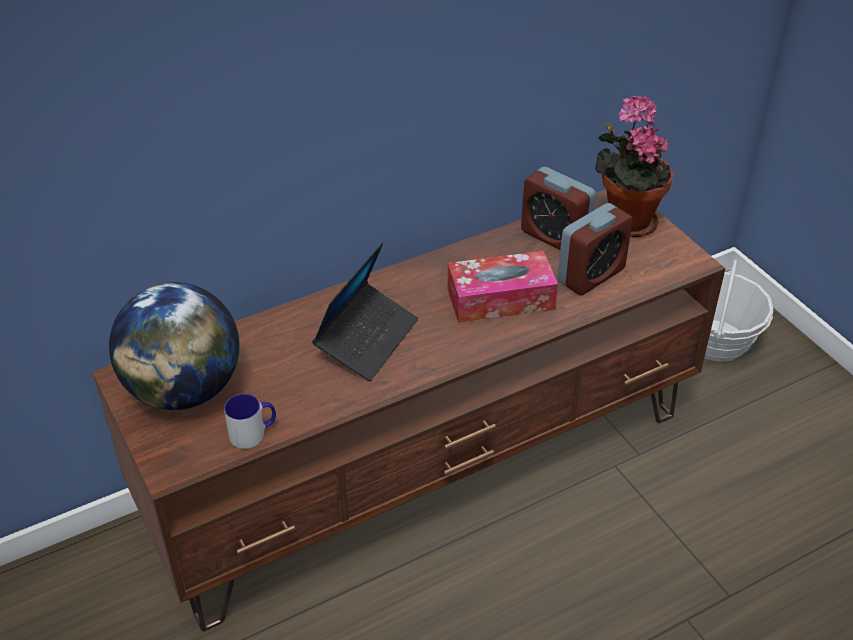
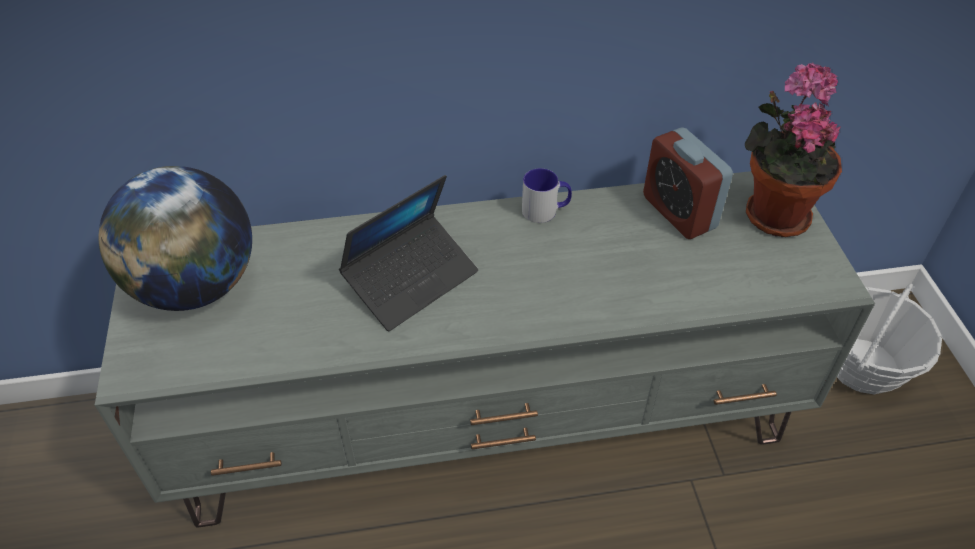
camera: 20 degrees right, 5 degrees up
brown tv stand [92,189,726,631] -> grey tv stand [95,171,875,528]
mug [224,394,276,449] -> mug moved to [522,168,572,223]
tissue box [447,251,558,323] -> none
alarm clock [557,203,633,295] -> none

